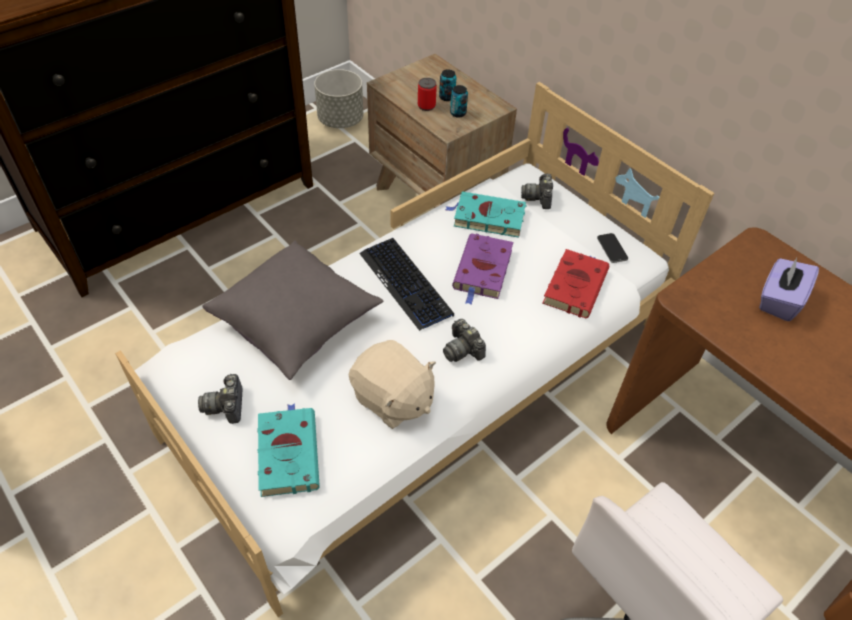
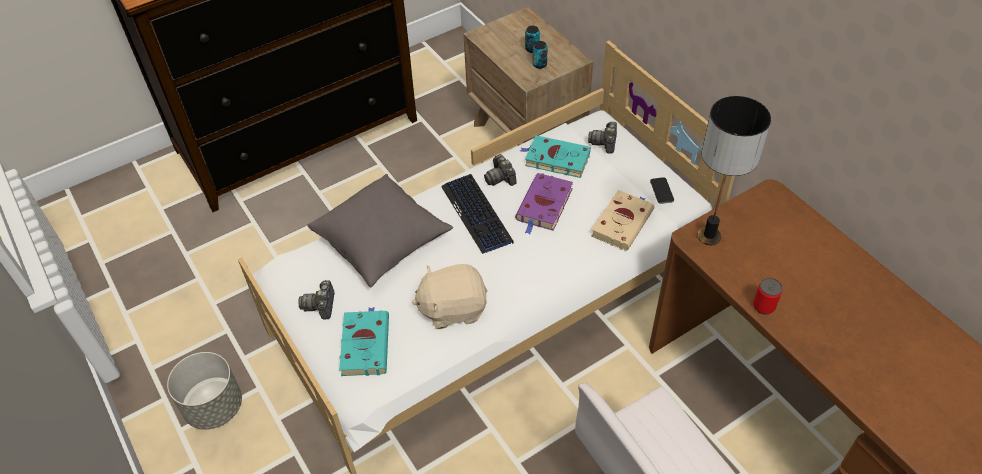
camera: 10 degrees right, 0 degrees up
grey planter [314,69,363,128] -> grey planter moved to [167,352,242,430]
beige plush toy [349,340,436,429] -> beige plush toy turned 120 degrees clockwise [412,264,487,329]
can [418,78,437,111] -> can moved to [753,278,782,315]
camera [443,319,486,362] -> camera moved to [484,154,517,186]
red book [542,249,609,318] -> beige book [591,190,654,251]
purple tissue box [759,257,819,321] -> none
none -> table lamp [697,96,771,245]

